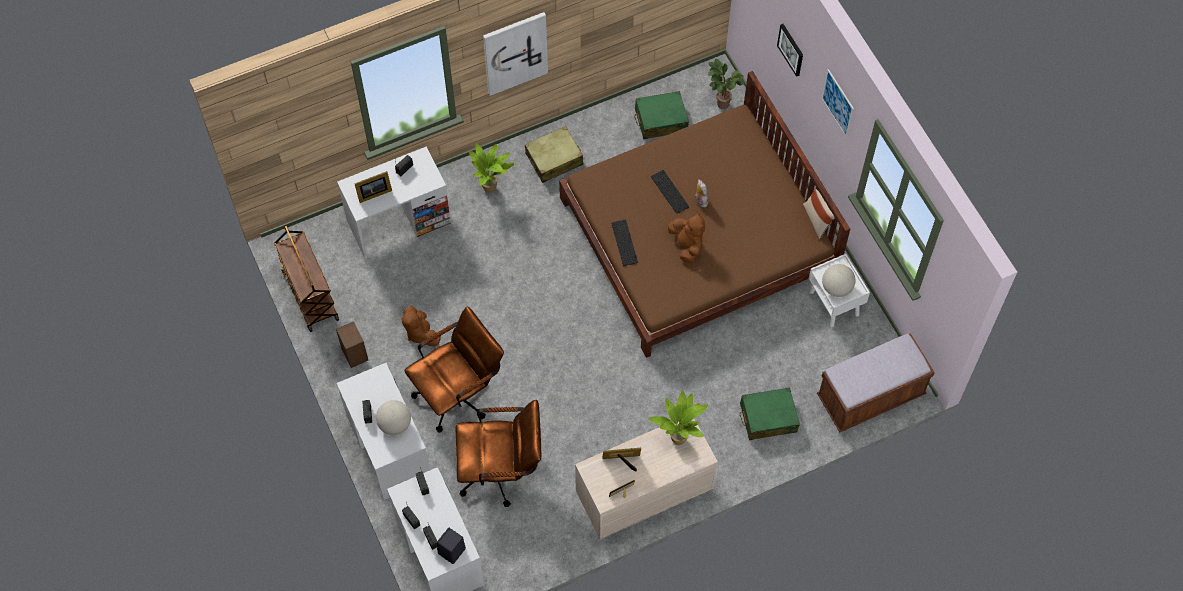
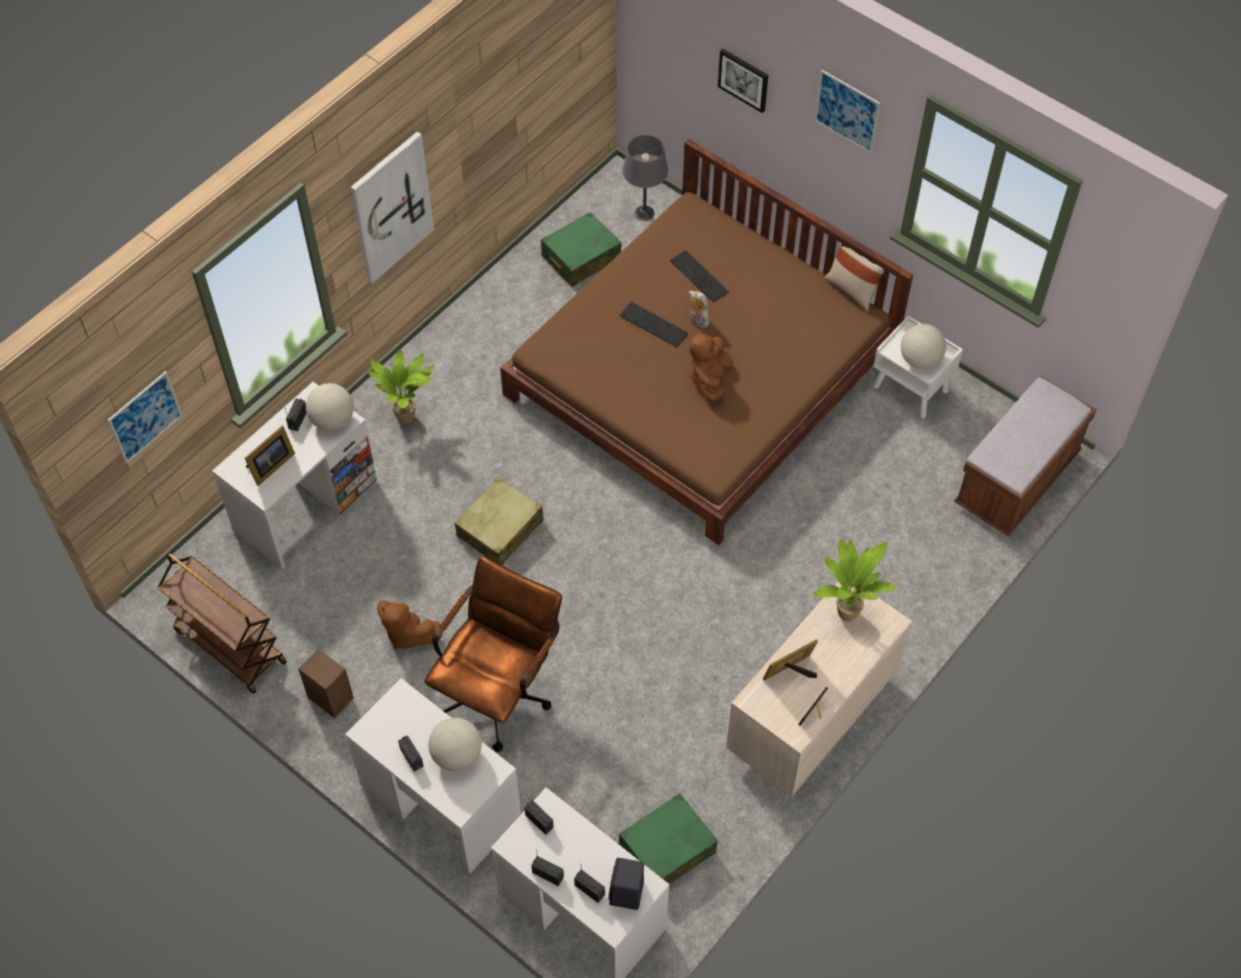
camera: 25 degrees left, 5 degrees down
brown office chair [456,400,541,507] -> none
beige suitcase [525,126,583,183] -> beige suitcase moved to [455,476,544,565]
keyboard [611,219,638,266] -> keyboard moved to [670,250,729,302]
brown plush toy [668,211,705,263] -> brown plush toy turned 120 degrees counterclockwise [690,328,733,402]
potted plant [708,59,744,109] -> grey table lamp [622,135,668,221]
green suitcase [740,387,800,440] -> green suitcase moved to [619,793,718,884]
none -> picture [108,371,183,464]
none -> globe [306,383,354,431]

